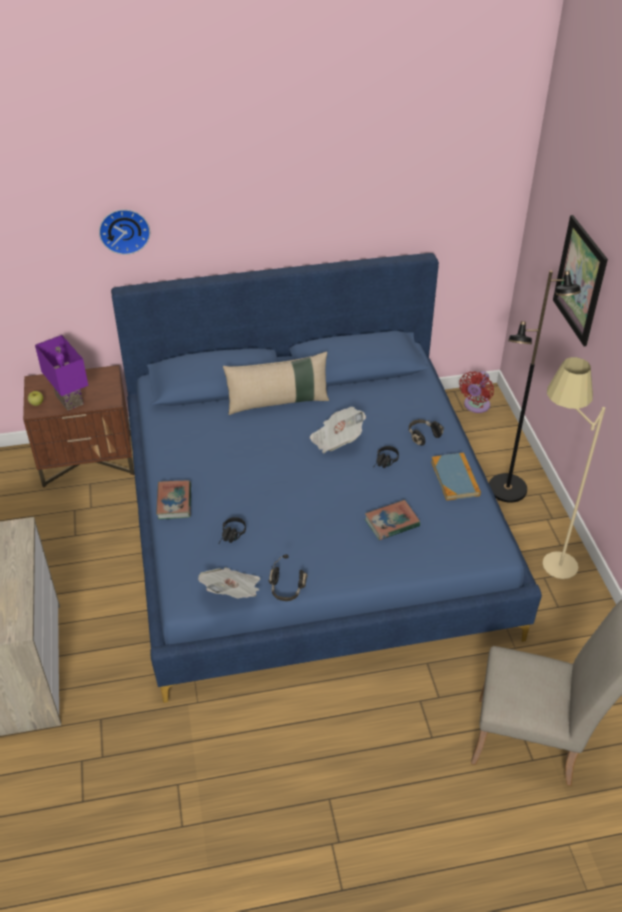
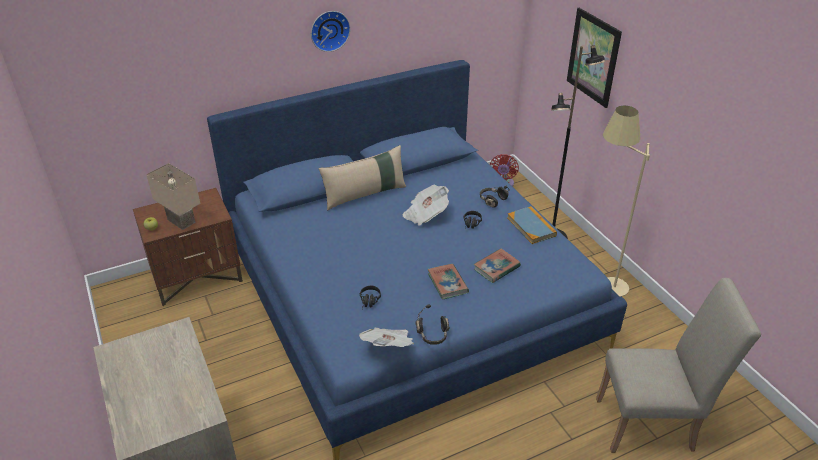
camera: 15 degrees left, 5 degrees down
purple table lamp [35,335,89,411] -> beige table lamp [146,163,200,230]
wall clock [99,209,150,255] -> wall clock moved to [311,11,350,52]
book [156,481,191,519] -> book moved to [428,264,469,300]

